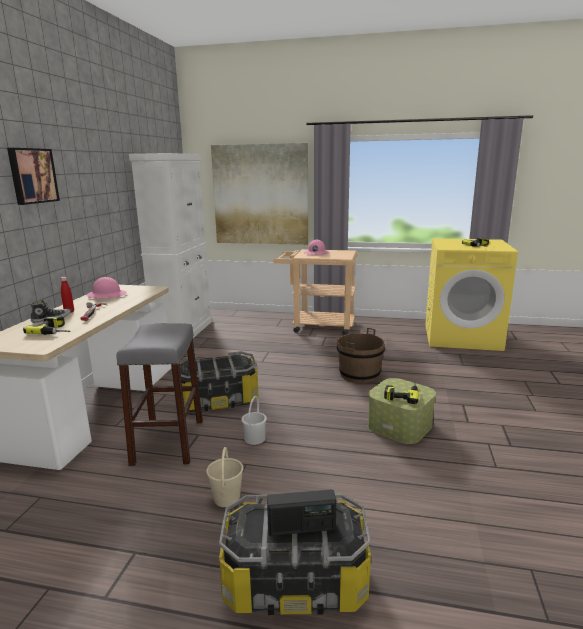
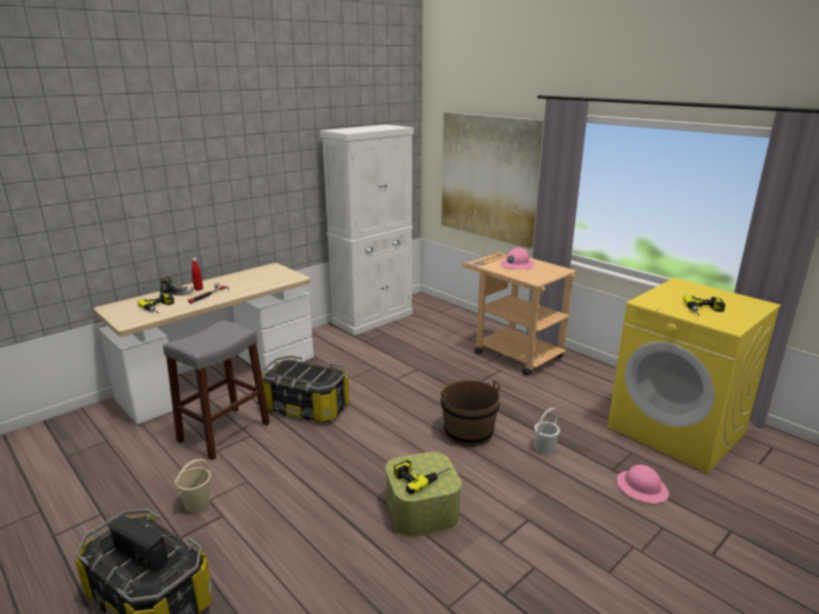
camera: 35 degrees right, 5 degrees up
picture [7,148,60,205] -> none
pink hard hat [87,277,127,299] -> pink hard hat moved to [616,465,669,503]
white bucket [241,396,267,445] -> white bucket moved to [534,408,560,454]

